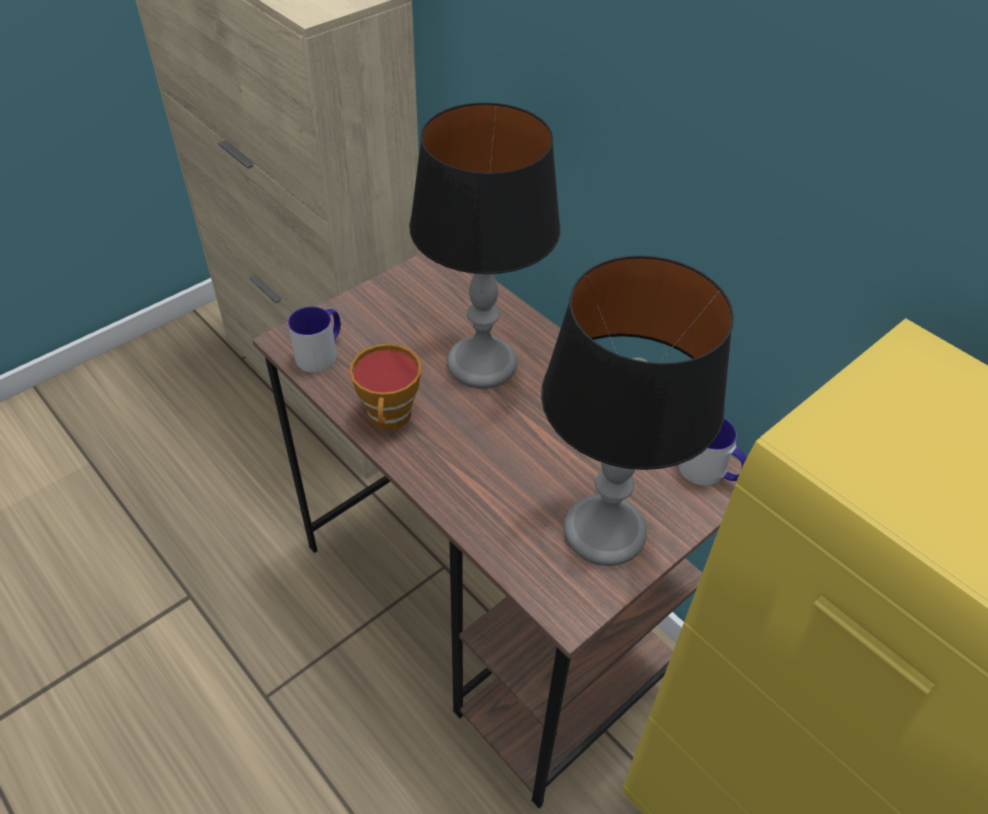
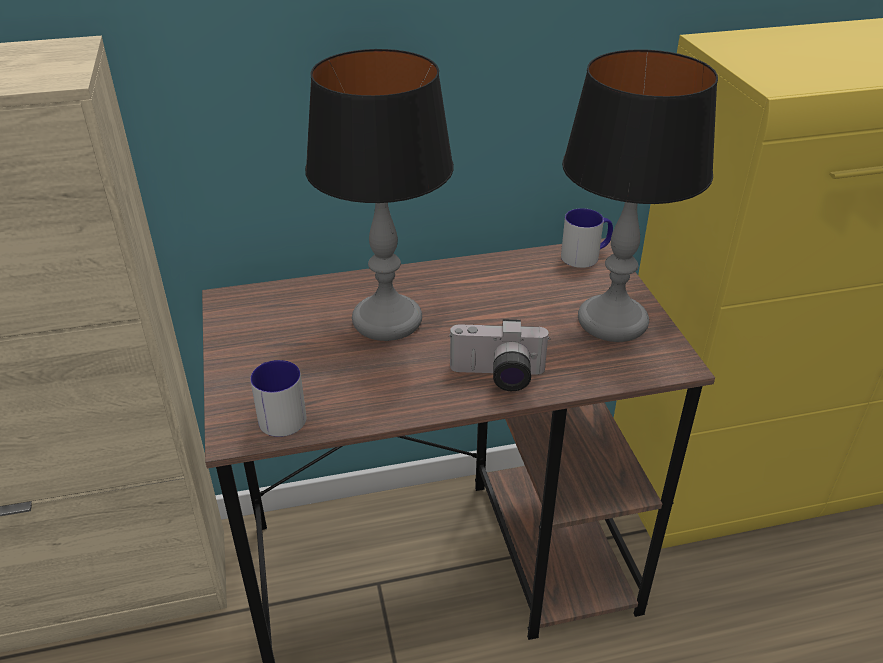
camera: 60 degrees left, 10 degrees down
cup [349,344,421,430] -> none
none -> camera [449,319,551,391]

